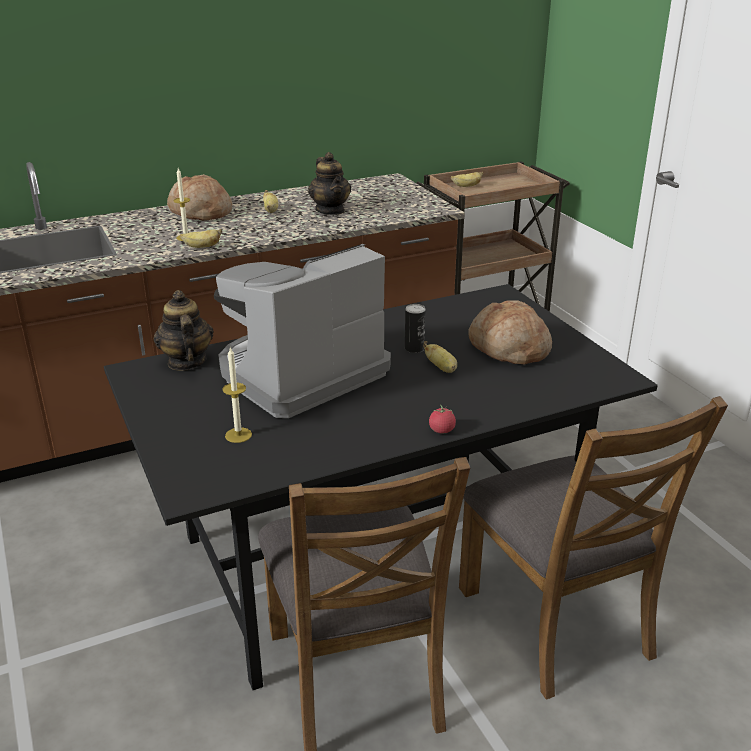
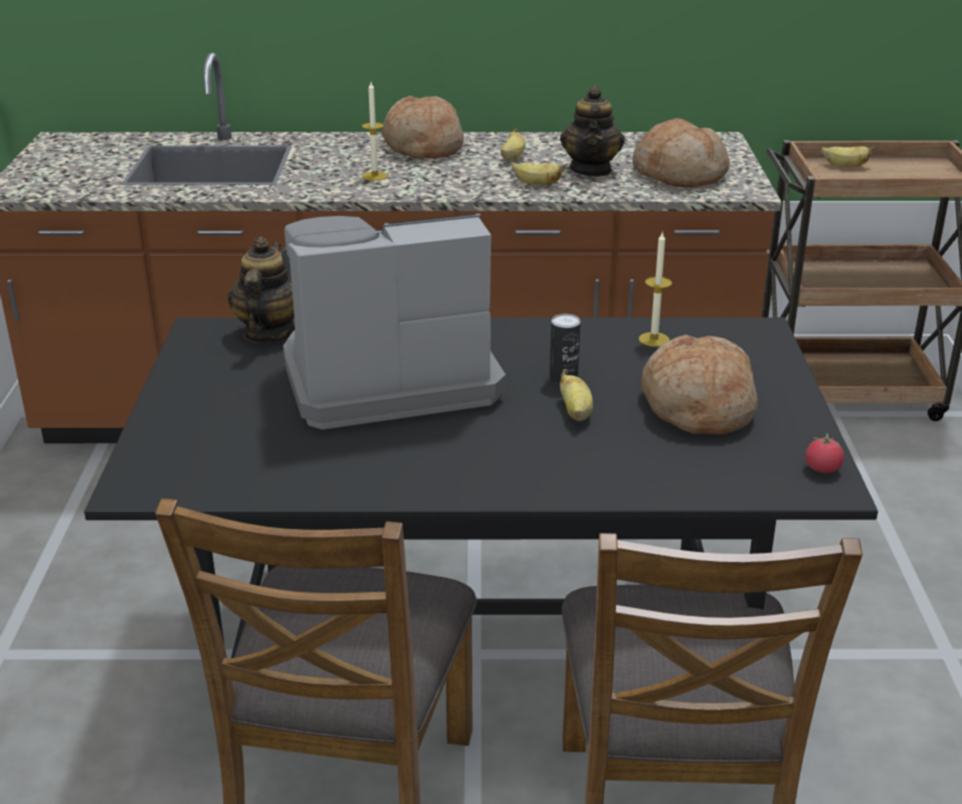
camera: 25 degrees right, 0 degrees up
banana [180,229,222,248] -> banana moved to [512,163,566,185]
candle [222,347,252,443] -> candle moved to [639,231,672,347]
tomato [429,405,456,434] -> tomato moved to [805,433,844,473]
none -> bread [633,118,730,187]

